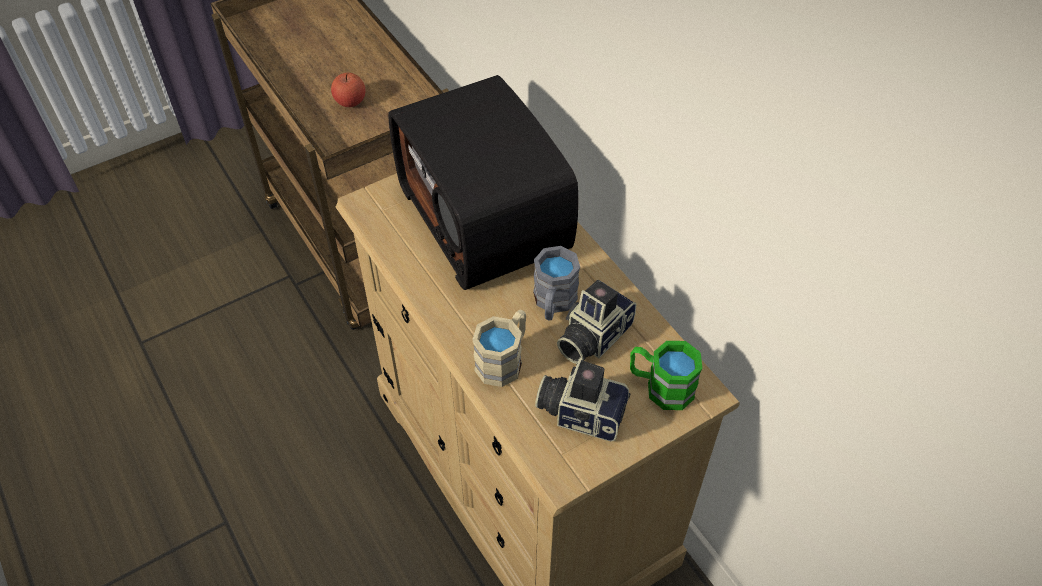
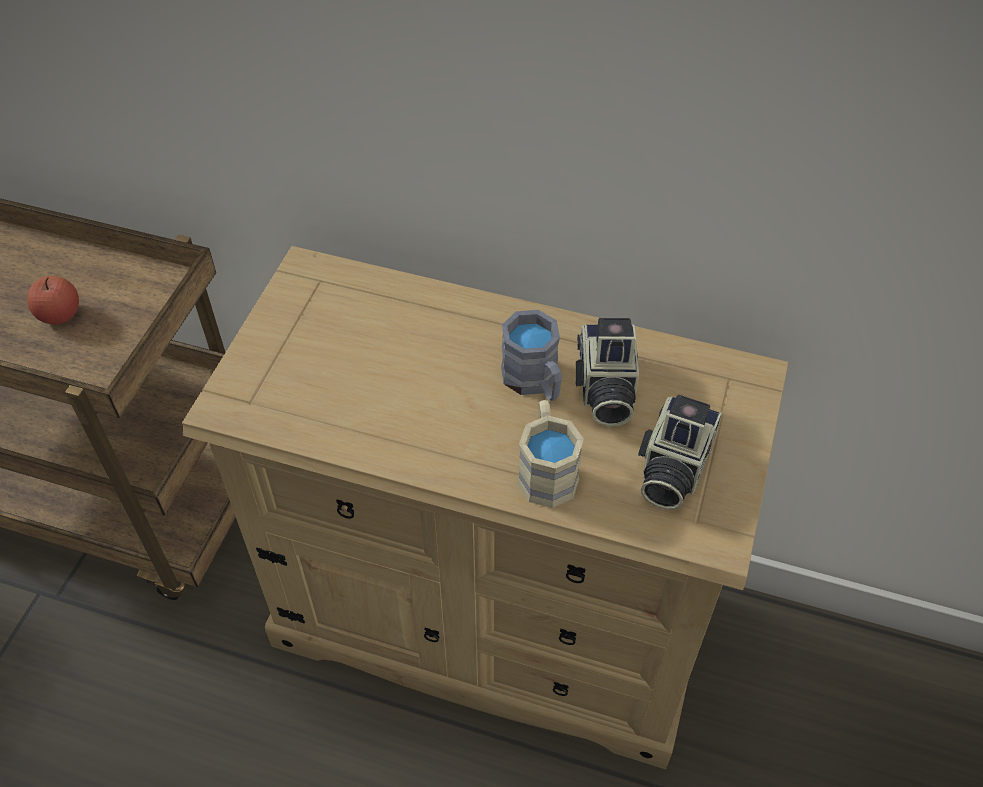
camera: 40 degrees left, 0 degrees up
radio [388,75,578,290] -> none
camera [535,357,631,442] -> camera turned 45 degrees counterclockwise [638,395,722,510]
green mug [630,341,702,410] -> none

